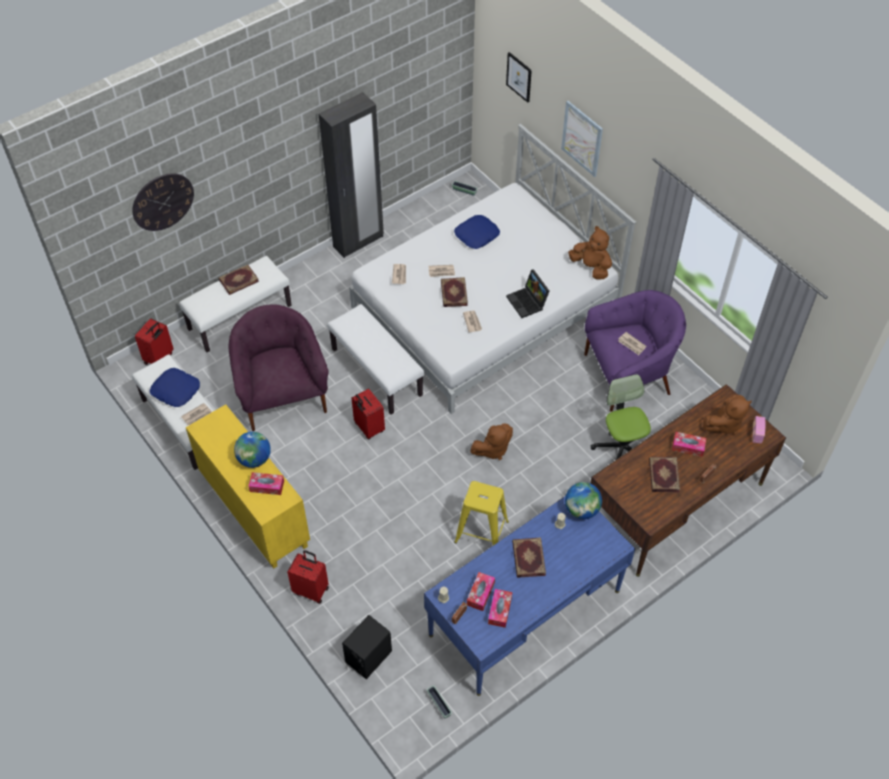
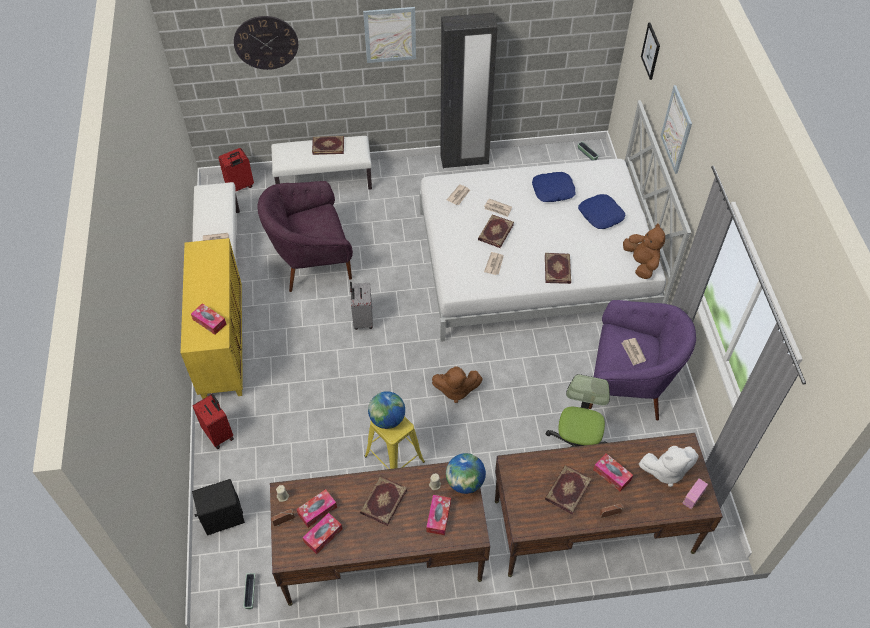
camera: 30 degrees right, 0 degrees up
blue pillow [150,368,200,407] -> blue pillow moved to [578,194,625,229]
purple armchair [228,304,329,431] -> purple armchair turned 120 degrees counterclockwise [257,181,353,292]
globe [234,432,271,468] -> globe moved to [368,391,405,429]
white bench [327,304,424,415] -> none
red suitcase [352,389,385,439] -> grey suitcase [350,282,373,330]
blue desk [424,496,635,696] -> brown desk [270,462,490,606]
laptop [506,269,550,318] -> book [545,253,571,284]
brown plush toy [703,395,752,435] -> white plush toy [639,446,699,487]
none -> picture [363,7,416,63]
none -> tissue box [426,495,451,535]

